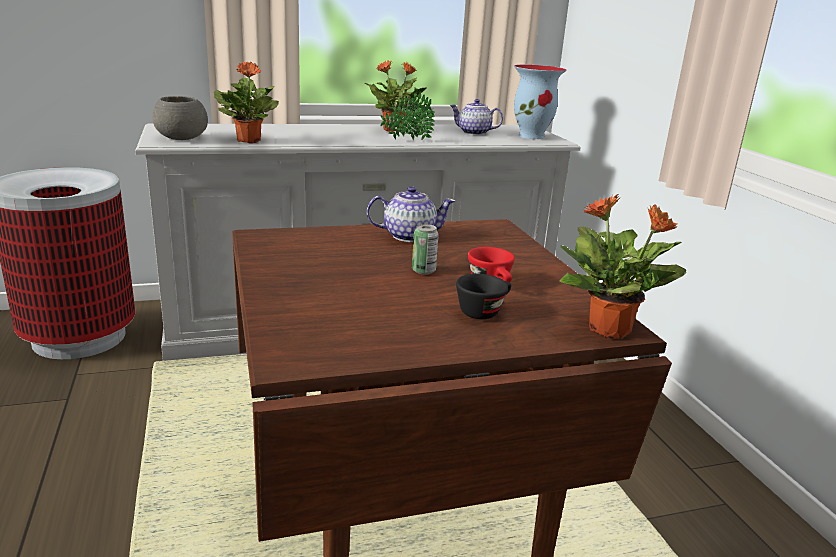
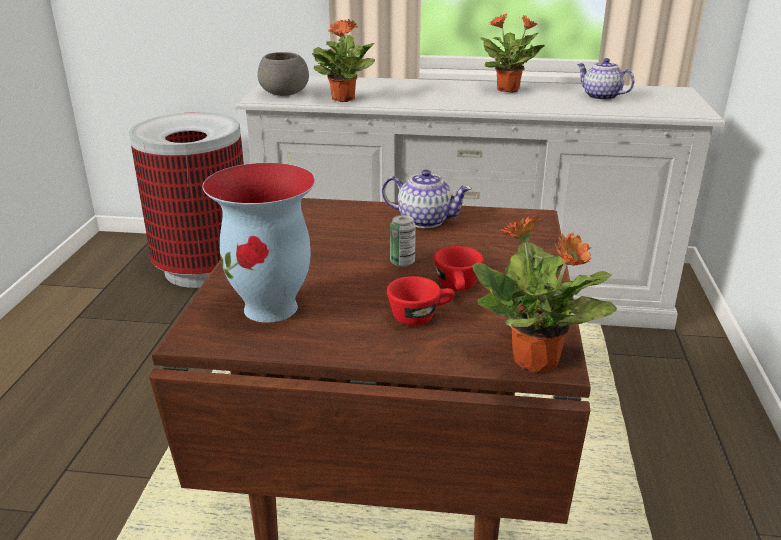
camera: 25 degrees right, 5 degrees up
potted plant [380,92,435,140] -> none
black cup [456,274,511,319] -> red cup [387,276,454,326]
vase [514,65,566,139] -> vase moved to [202,163,316,323]

